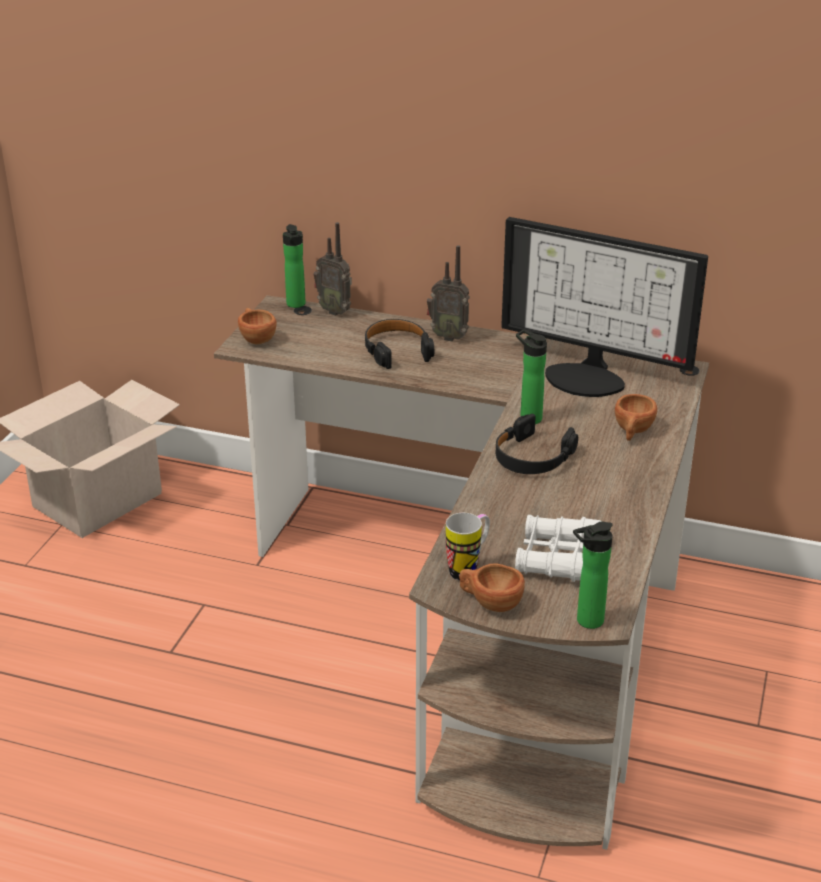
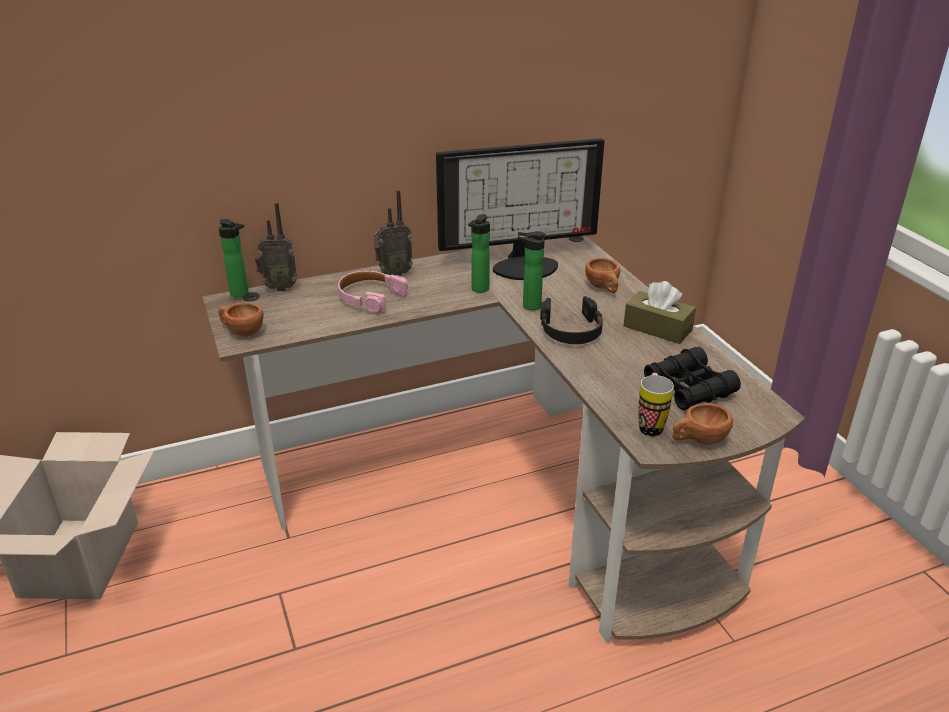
camera: 40 degrees left, 0 degrees up
black headphones [365,319,434,369] -> pink headphones [338,271,408,313]
white binoculars [515,515,602,582] -> black binoculars [644,347,741,411]
bottle [573,522,613,629] -> bottle moved to [468,214,490,293]
none -> brown tissue box [624,281,696,344]

